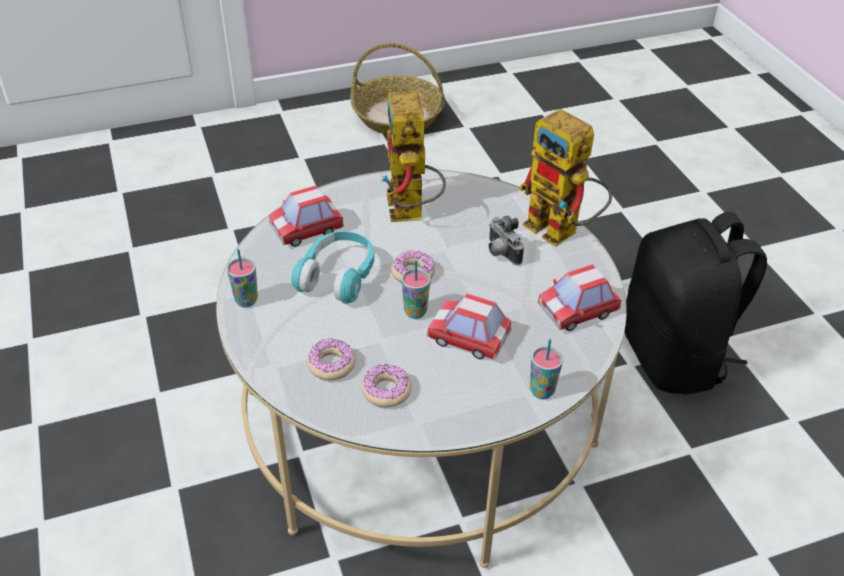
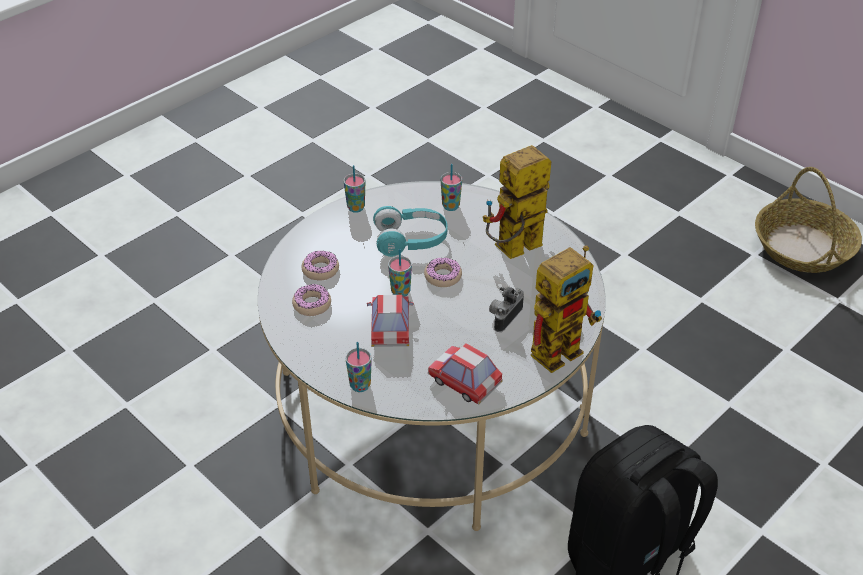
camera: 65 degrees right, 0 degrees up
toy car [269,186,344,247] -> cup [441,164,462,211]
toy robot [519,109,612,247] -> toy robot turned 150 degrees counterclockwise [531,245,602,373]

